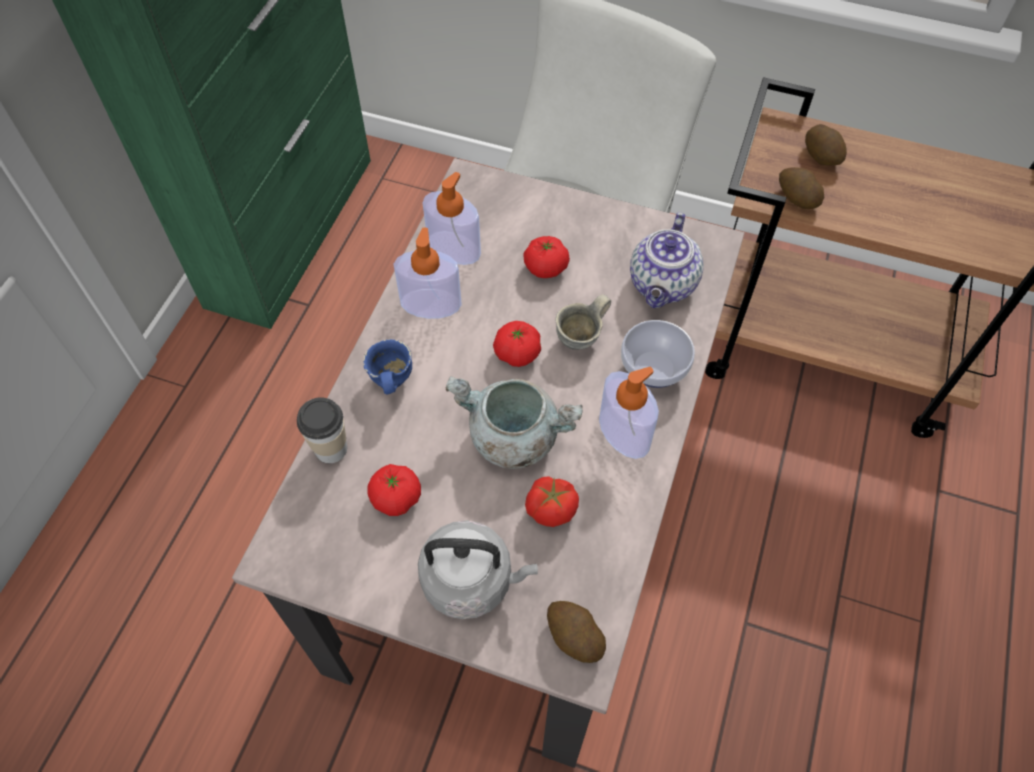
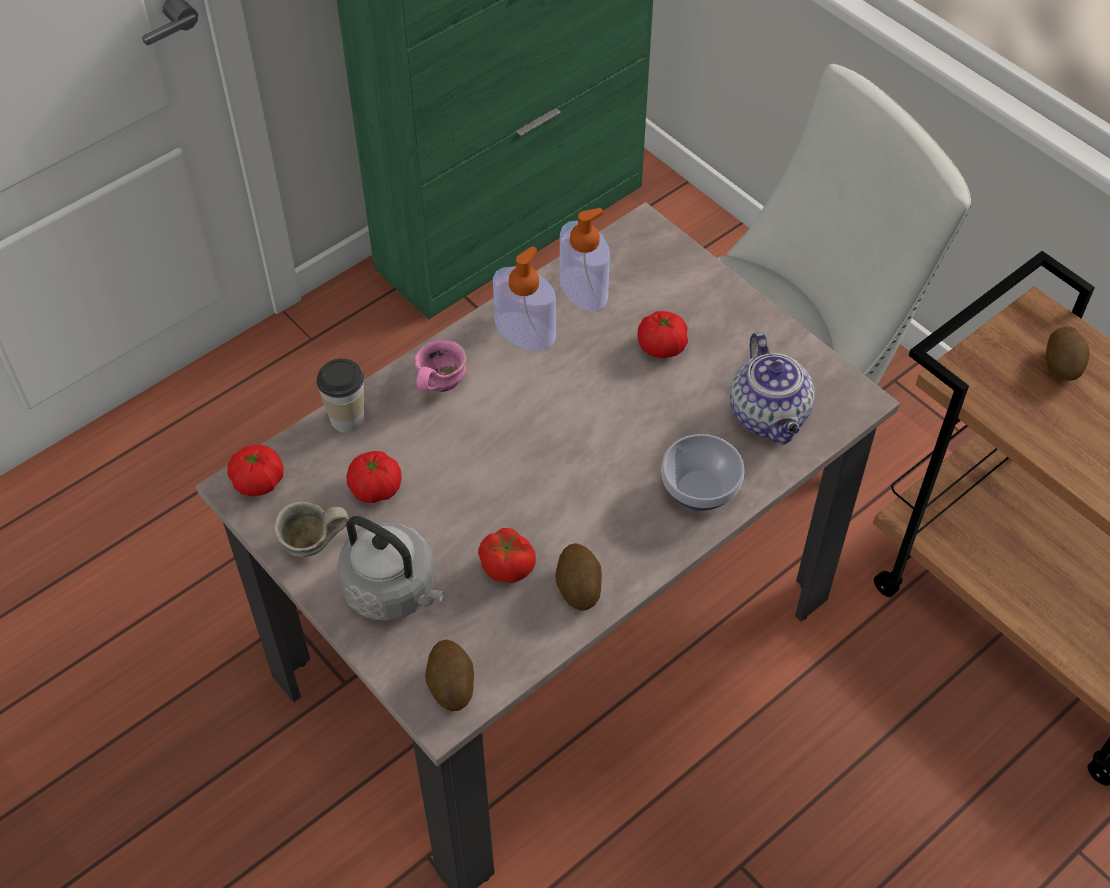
camera: 30 degrees right, 5 degrees down
blue mug [363,339,412,394] -> pink mug [415,340,466,392]
grey cooking pot [445,376,583,469] -> none
tomato [493,321,541,367] -> tomato moved to [227,445,284,496]
grey mug [555,294,611,350] -> grey mug moved to [274,502,349,557]
soap dispenser [599,367,659,459] -> none
teapot [630,212,704,308] -> teapot turned 60 degrees counterclockwise [730,332,815,445]
potato [779,167,824,209] -> potato moved to [555,543,602,611]

